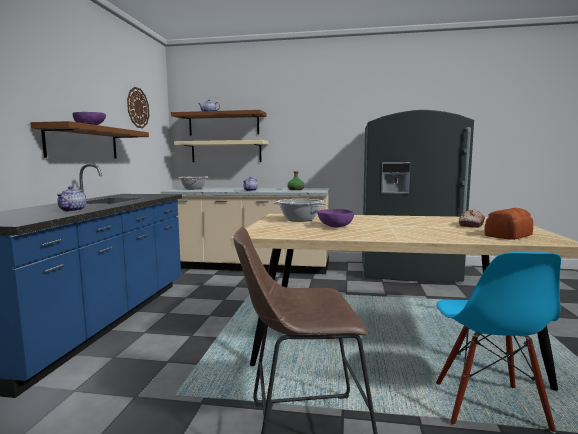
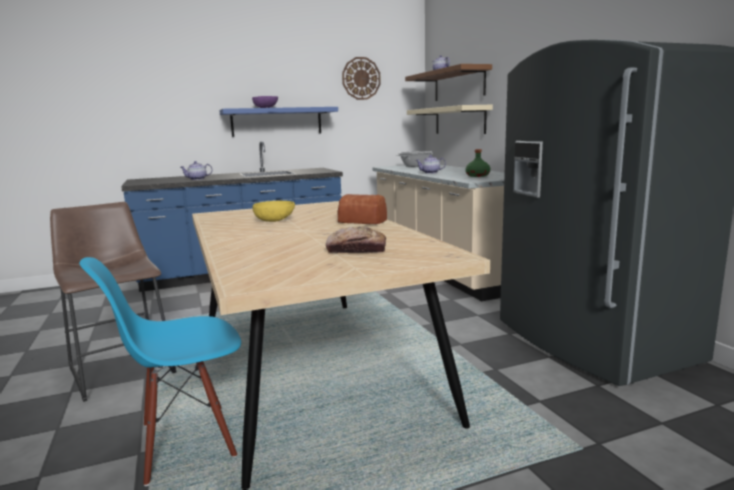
camera: 60 degrees right, 5 degrees up
brown shelf [30,121,149,158] -> blue shelf [219,107,338,137]
cooking pot [273,199,328,222] -> none
purple bowl [317,209,354,228] -> yellow bowl [253,201,295,222]
bread [484,208,533,240] -> bread moved to [338,194,387,224]

